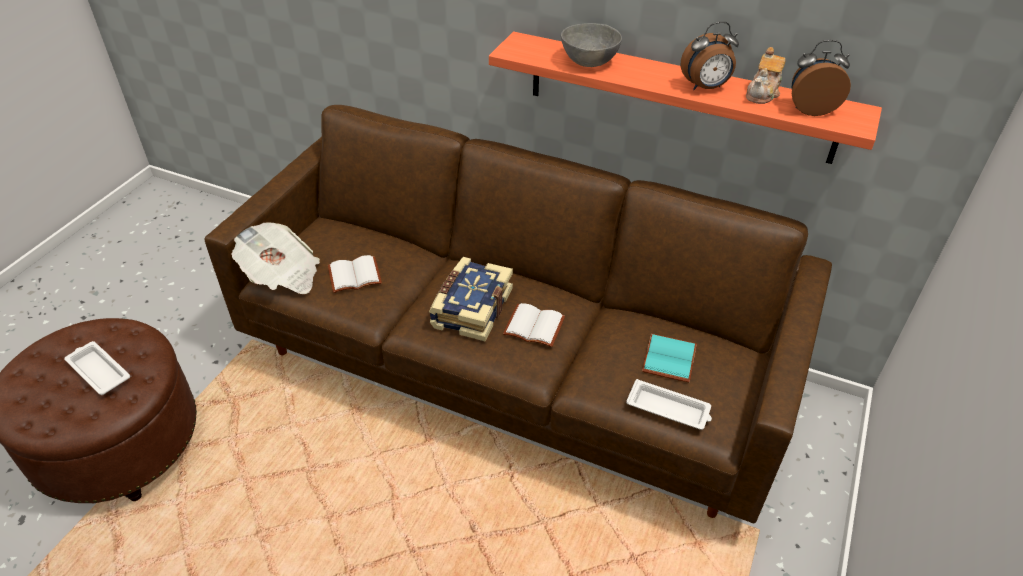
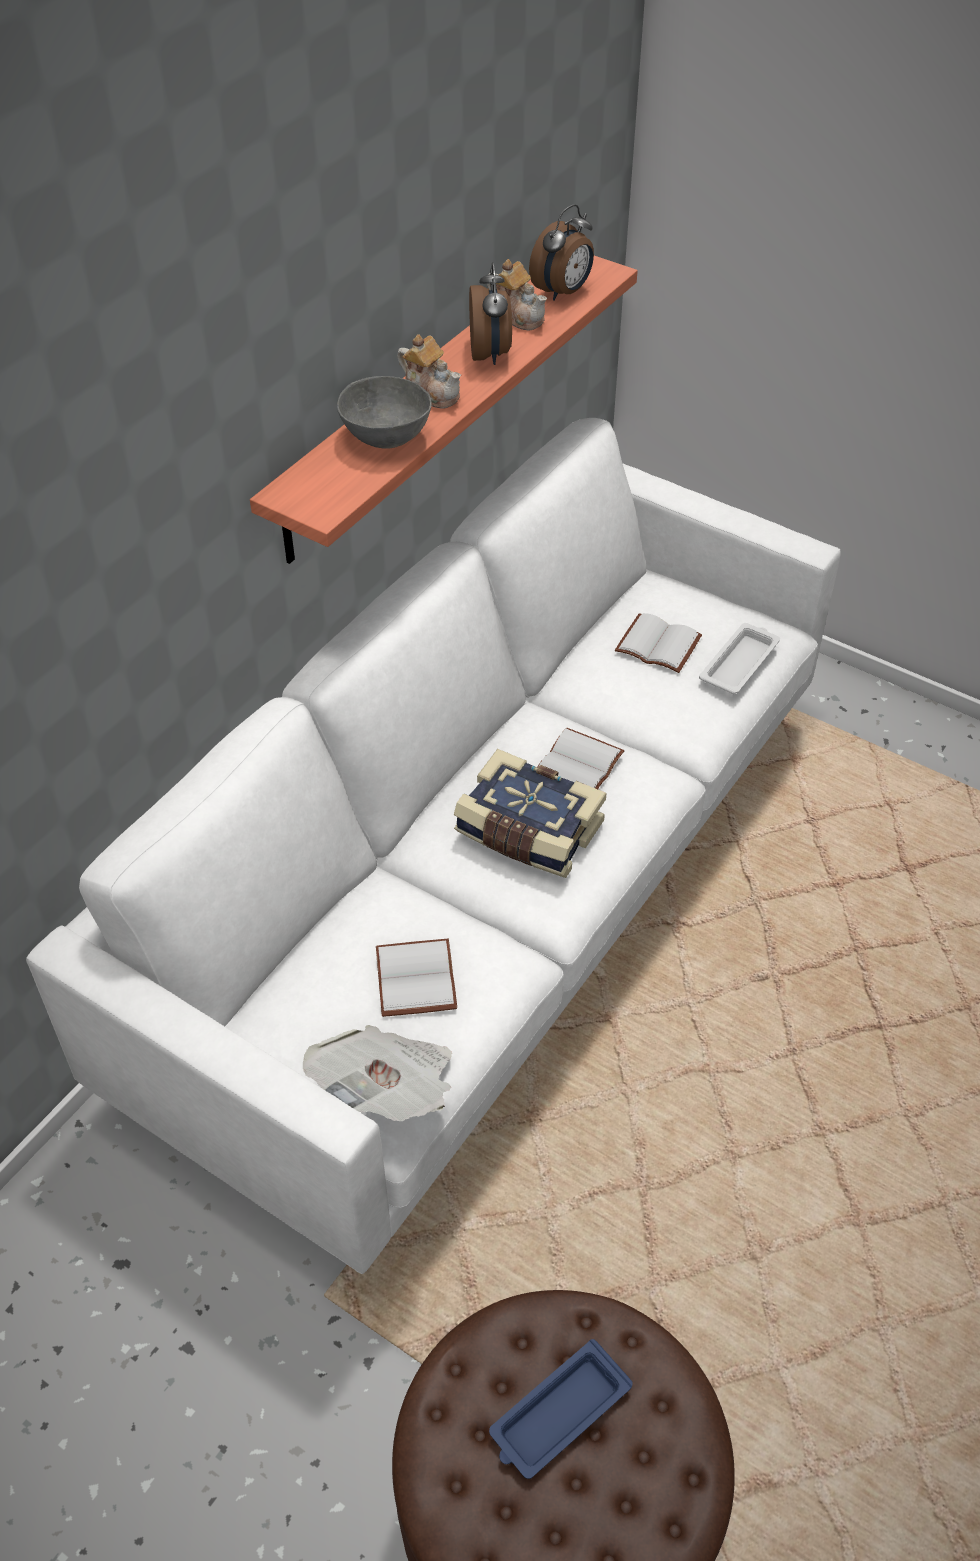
camera: 80 degrees left, 5 degrees up
white tray [64,341,130,395] -> blue tray [489,1339,633,1479]
brown sofa [205,105,832,524] -> white sofa [26,418,841,1274]
turquoise book [642,333,697,383] -> white book [615,613,702,673]
alarm clock [791,40,851,116] -> alarm clock turned 150 degrees counterclockwise [529,204,594,300]
none -> teapot [397,334,461,409]

